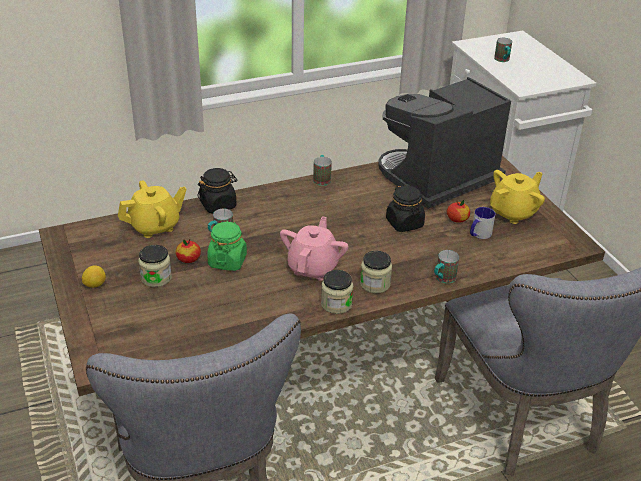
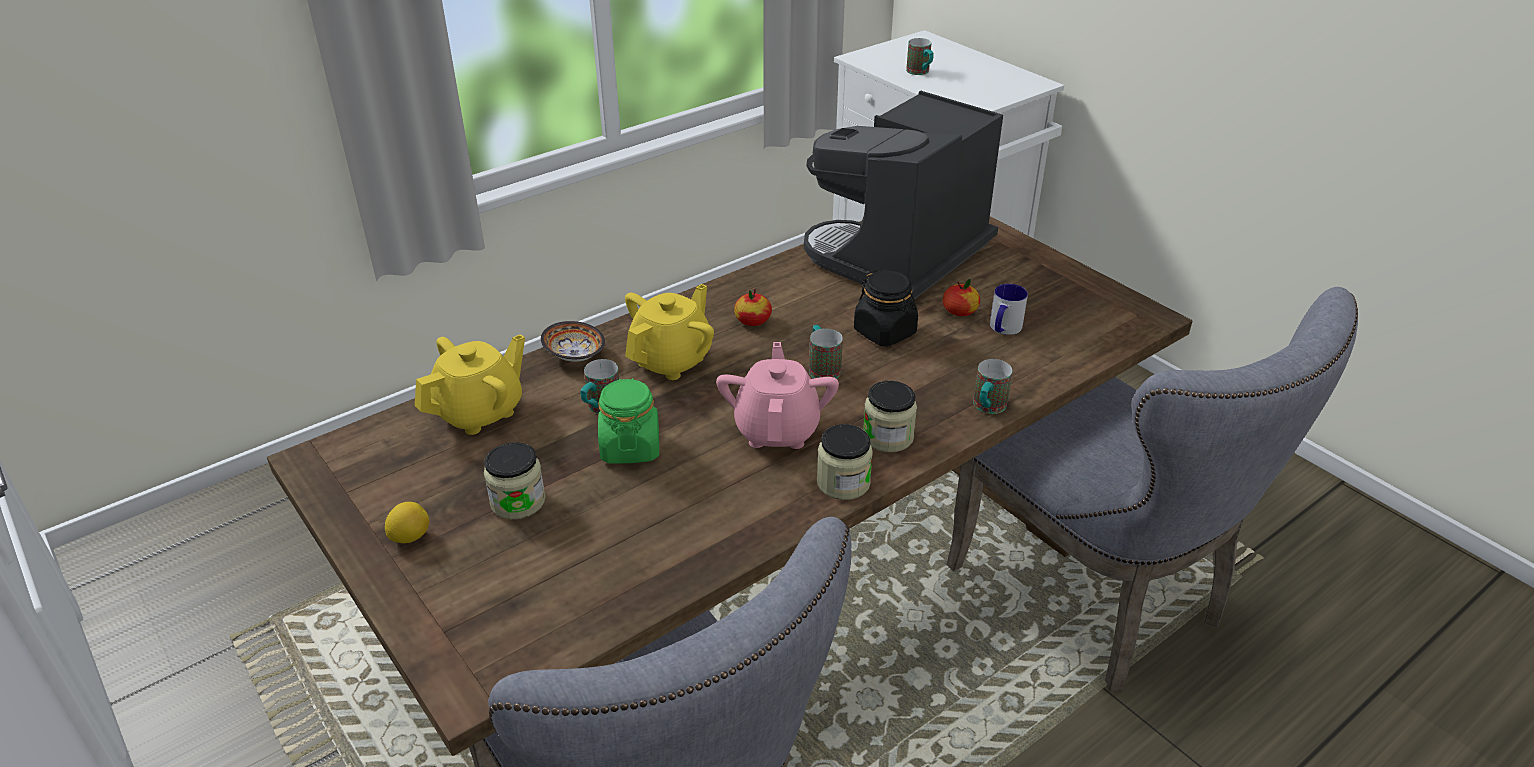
camera: 15 degrees left, 0 degrees up
apple [175,239,201,263] -> apple moved to [734,289,772,326]
black jar [197,168,238,214] -> bowl [541,321,605,362]
mug [313,155,332,186] -> mug moved to [809,325,843,379]
yellow teapot [490,170,545,224] -> yellow teapot moved to [625,284,714,380]

